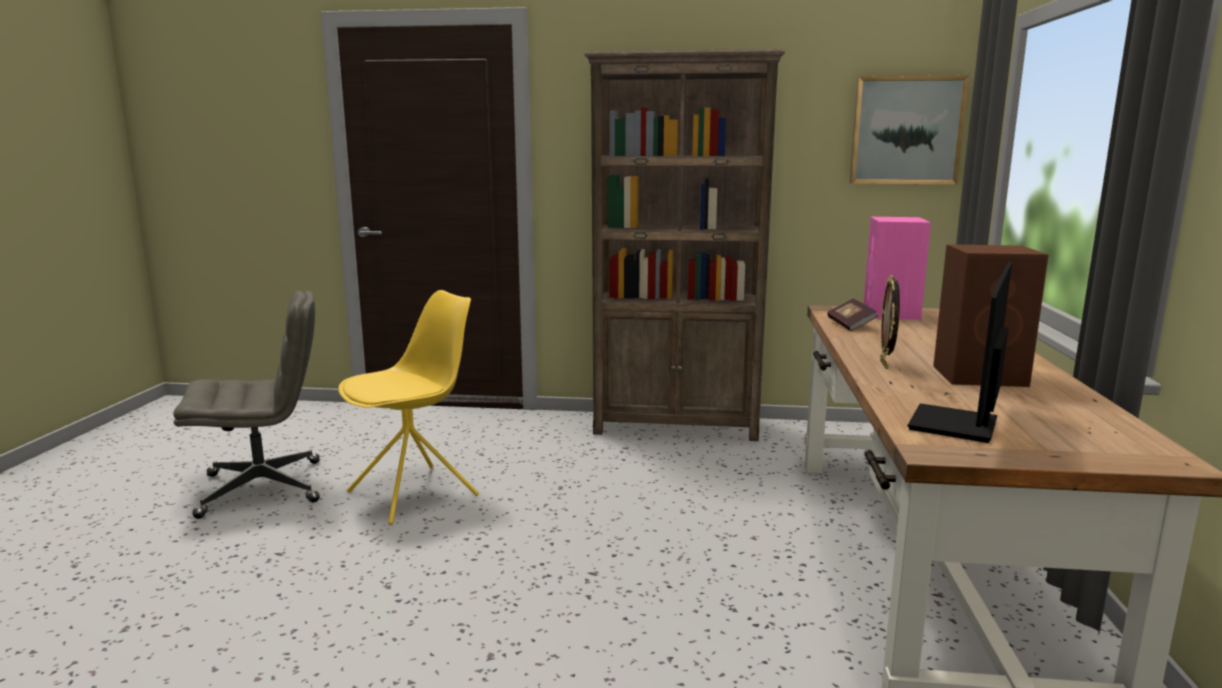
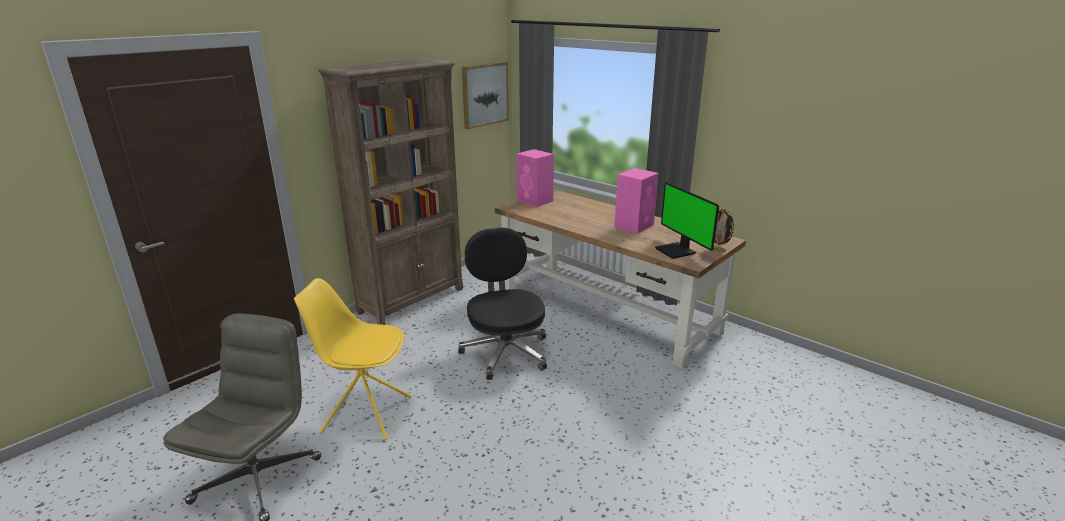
camera: 55 degrees left, 10 degrees up
yellow chair [338,290,479,525] -> yellow chair turned 75 degrees counterclockwise [294,278,411,440]
book [827,299,877,331] -> none
picture frame [880,275,900,369] -> picture frame moved to [713,208,735,252]
brown speaker [933,244,1049,387] -> pink speaker [614,168,659,234]
none -> black office chair [458,228,547,380]

